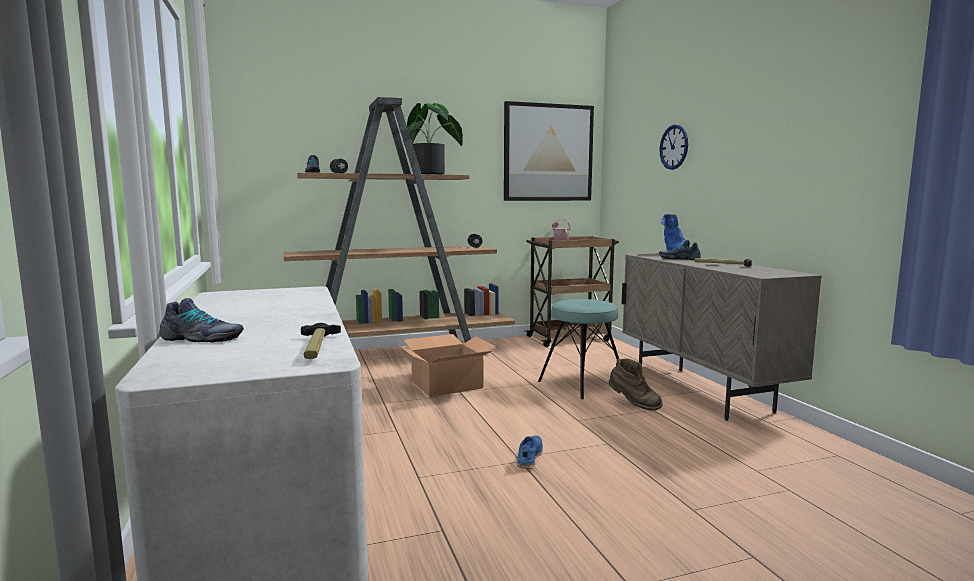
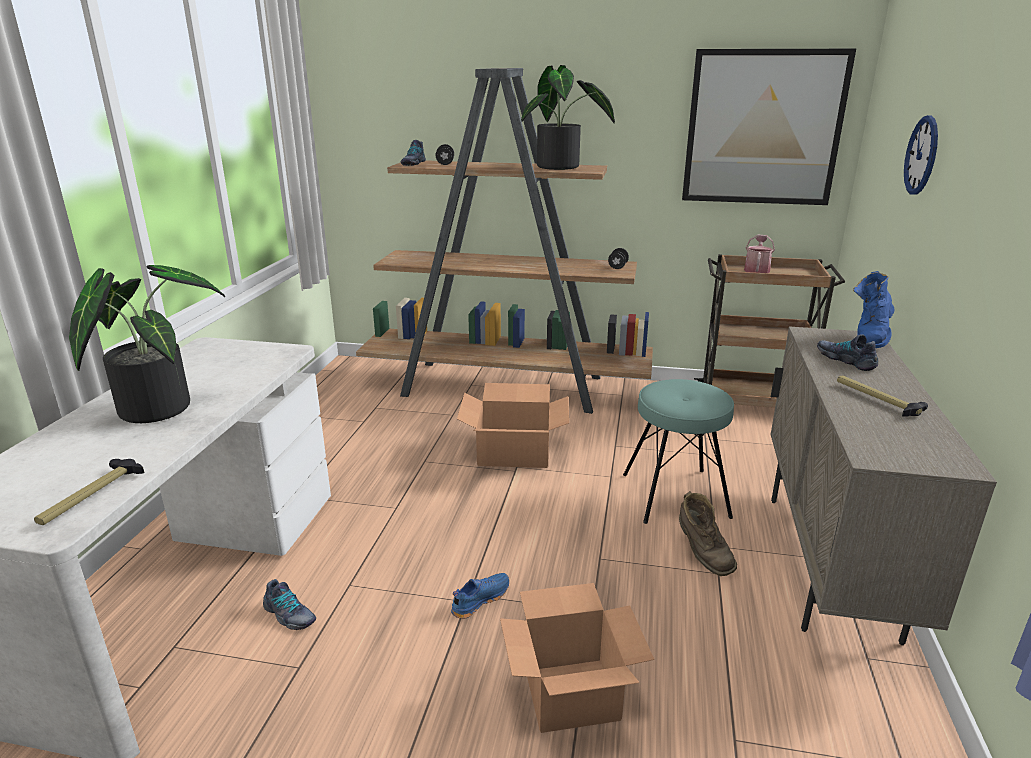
camera: 30 degrees right, 15 degrees up
shoe [159,298,244,342] -> shoe moved to [263,579,316,630]
none -> potted plant [69,265,225,423]
none -> cardboard box [500,583,654,733]

